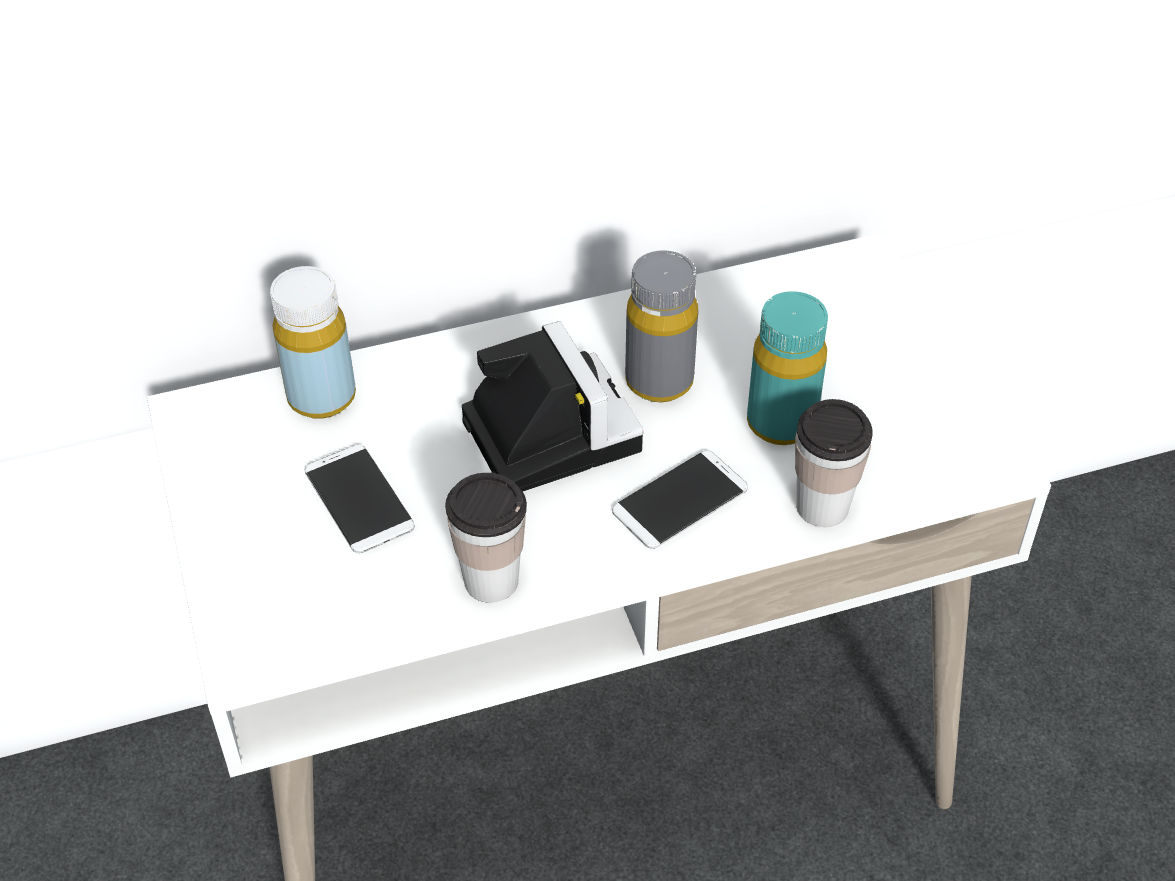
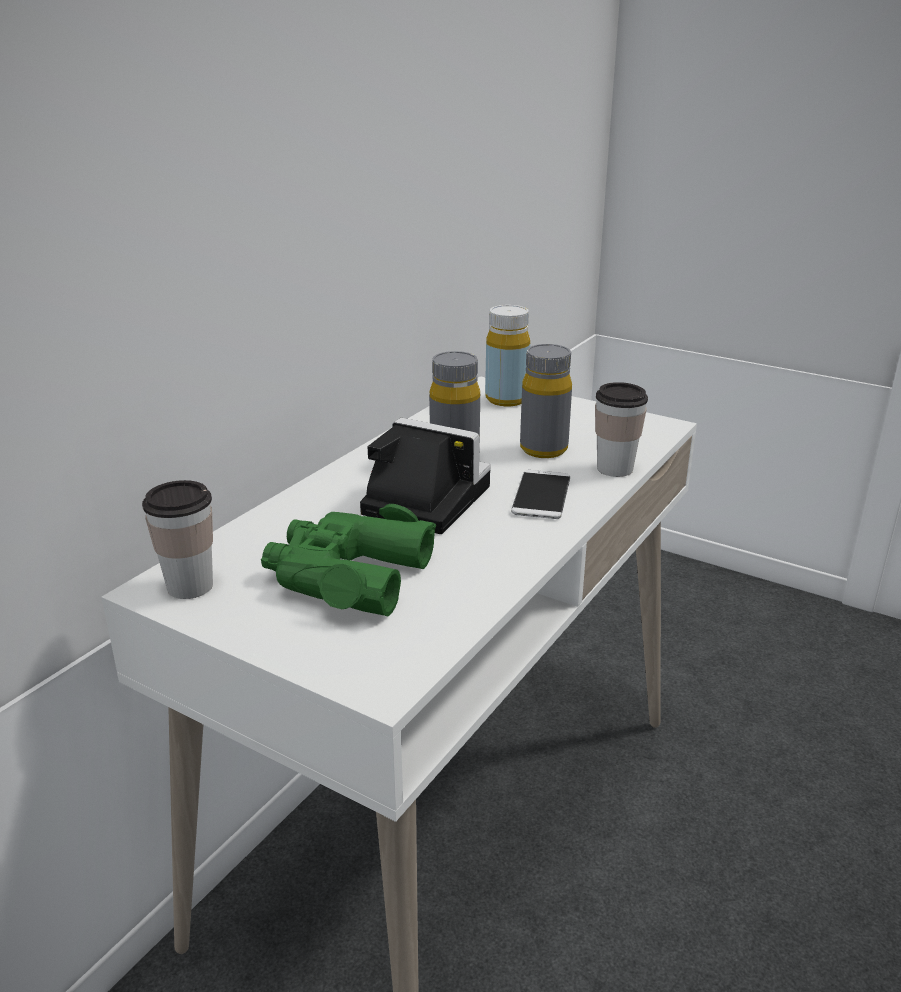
camera: 40 degrees left, 20 degrees down
yellow bottle [270,266,356,419] -> yellow bottle moved to [485,305,530,406]
phone [305,444,415,553] -> green binoculars [261,504,436,616]
cup [445,473,527,603] -> cup moved to [142,480,213,599]
turquoise bottle [747,291,828,445] -> grey bottle [520,344,572,458]

